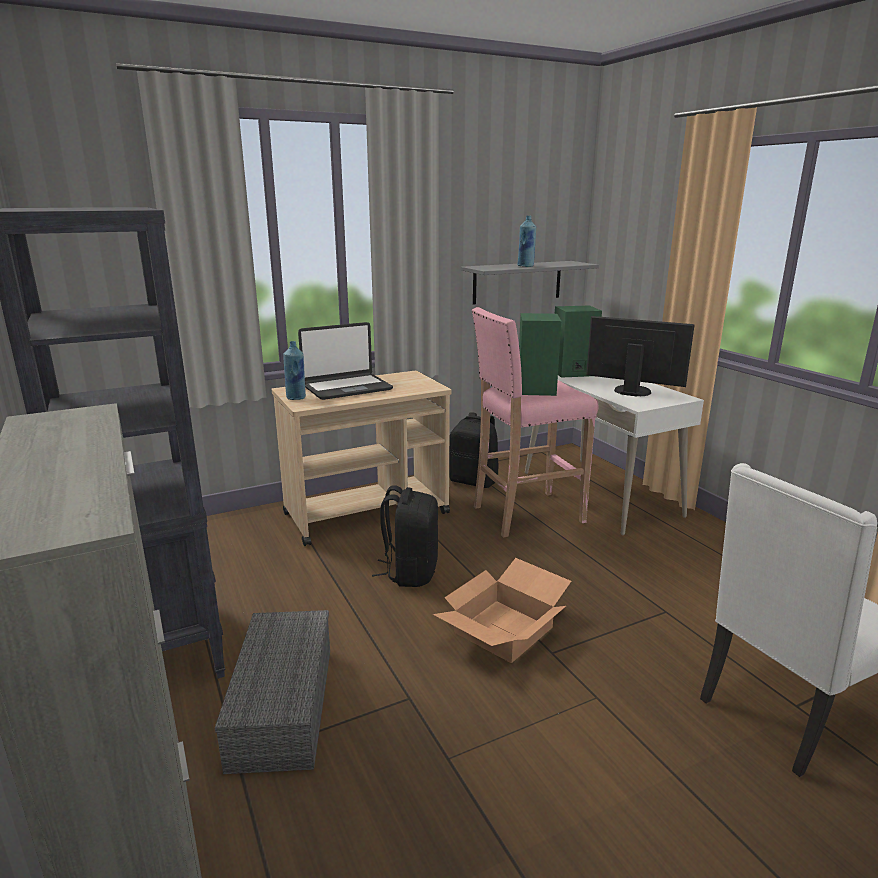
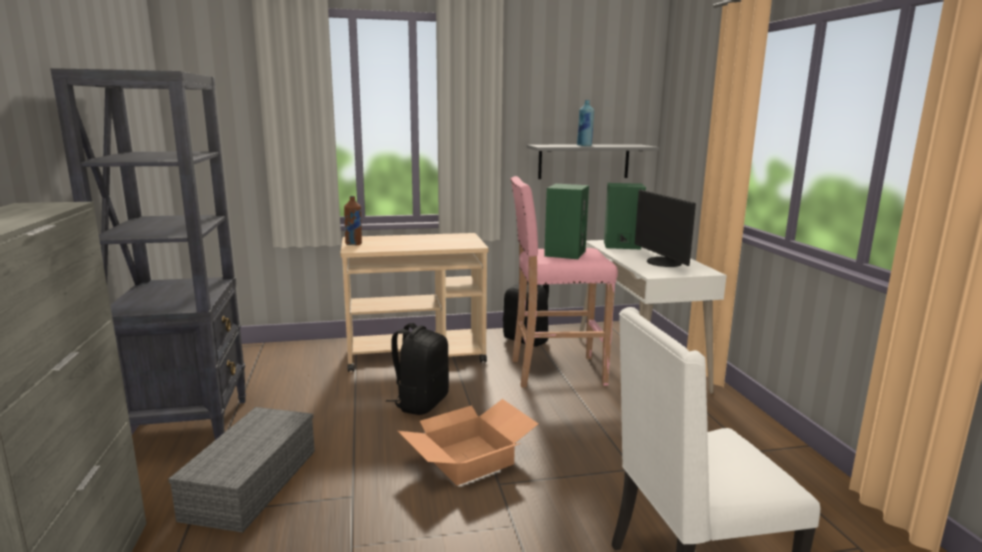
camera: 15 degrees right, 5 degrees down
blue bottle [283,341,306,400] -> brown bottle [344,196,362,245]
laptop [298,322,393,400] -> none
monitor [586,316,695,397] -> monitor turned 150 degrees counterclockwise [635,189,696,267]

